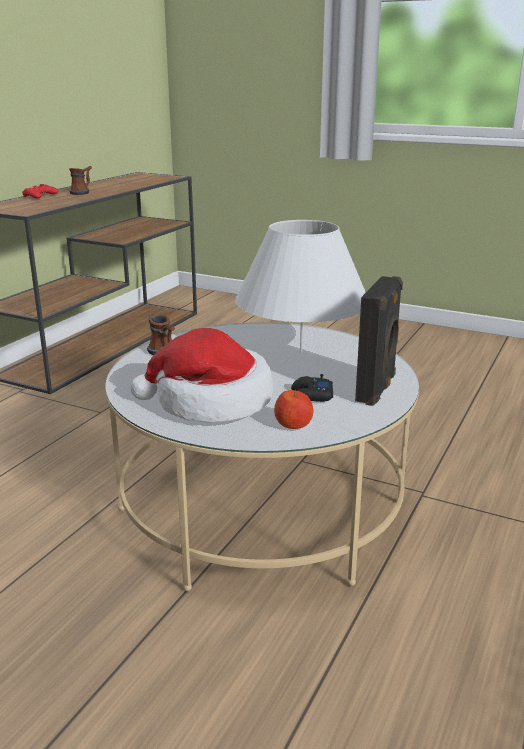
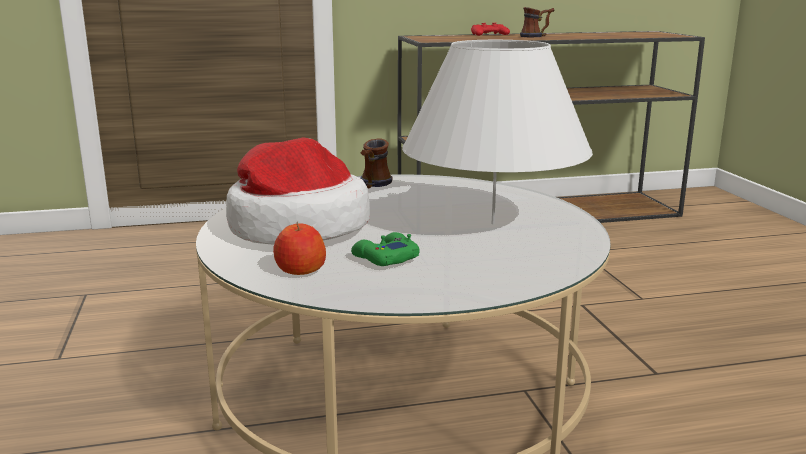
camera: 50 degrees right, 5 degrees down
black game controller [291,374,333,402] -> green game controller [351,232,420,266]
black speaker [355,276,403,406] -> none

